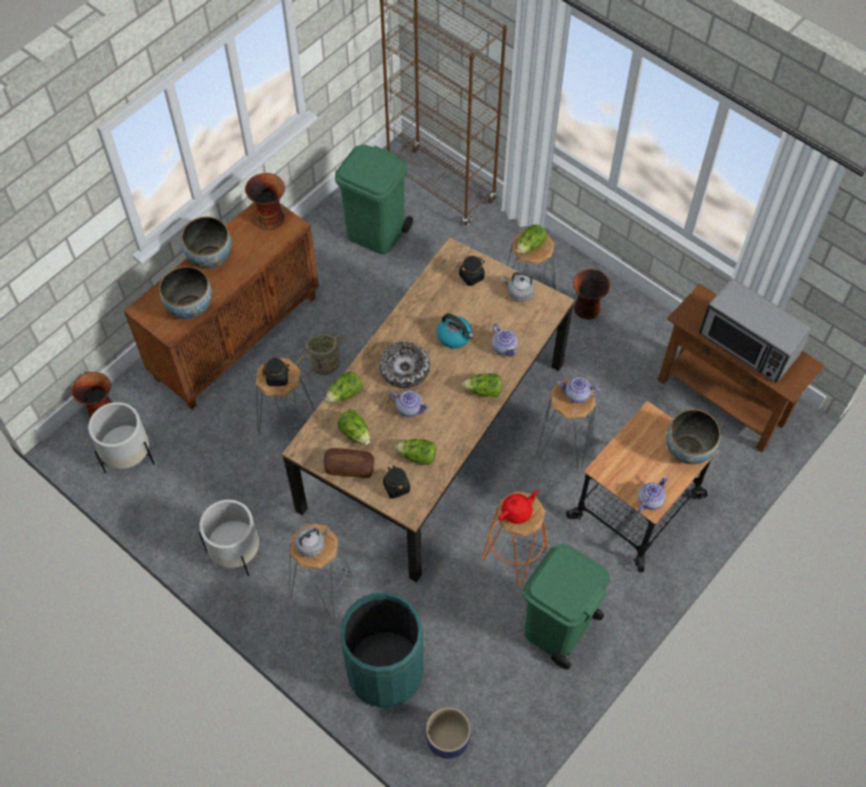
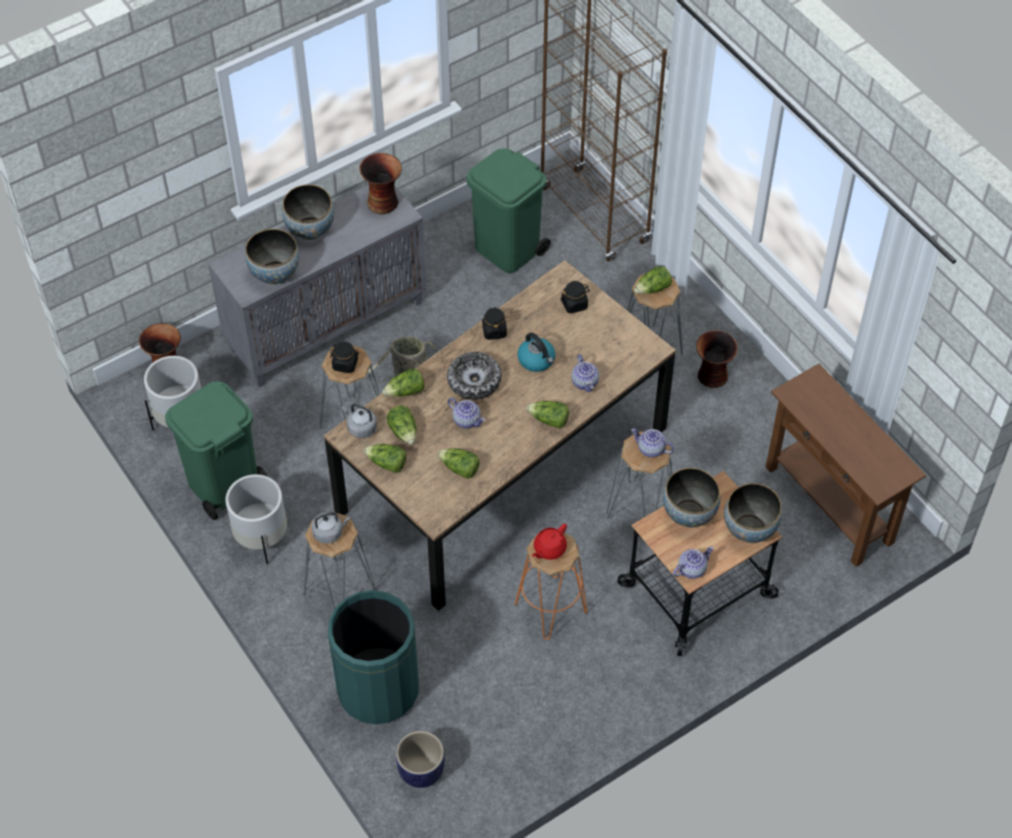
camera: 15 degrees right, 5 degrees down
brown cabinet [124,202,319,409] -> grey cabinet [208,184,427,388]
bread [323,448,374,478] -> lettuce [364,444,406,473]
black jar [383,465,410,499] -> black jar moved to [482,307,507,340]
red teapot [498,490,539,524] -> red teapot turned 150 degrees clockwise [532,524,567,560]
grey kettle [502,272,535,302] -> grey kettle moved to [342,404,377,438]
green trash can [523,544,610,670] -> green trash can moved to [165,381,268,520]
microwave [699,278,812,383] -> none
none -> bowl [663,468,720,527]

